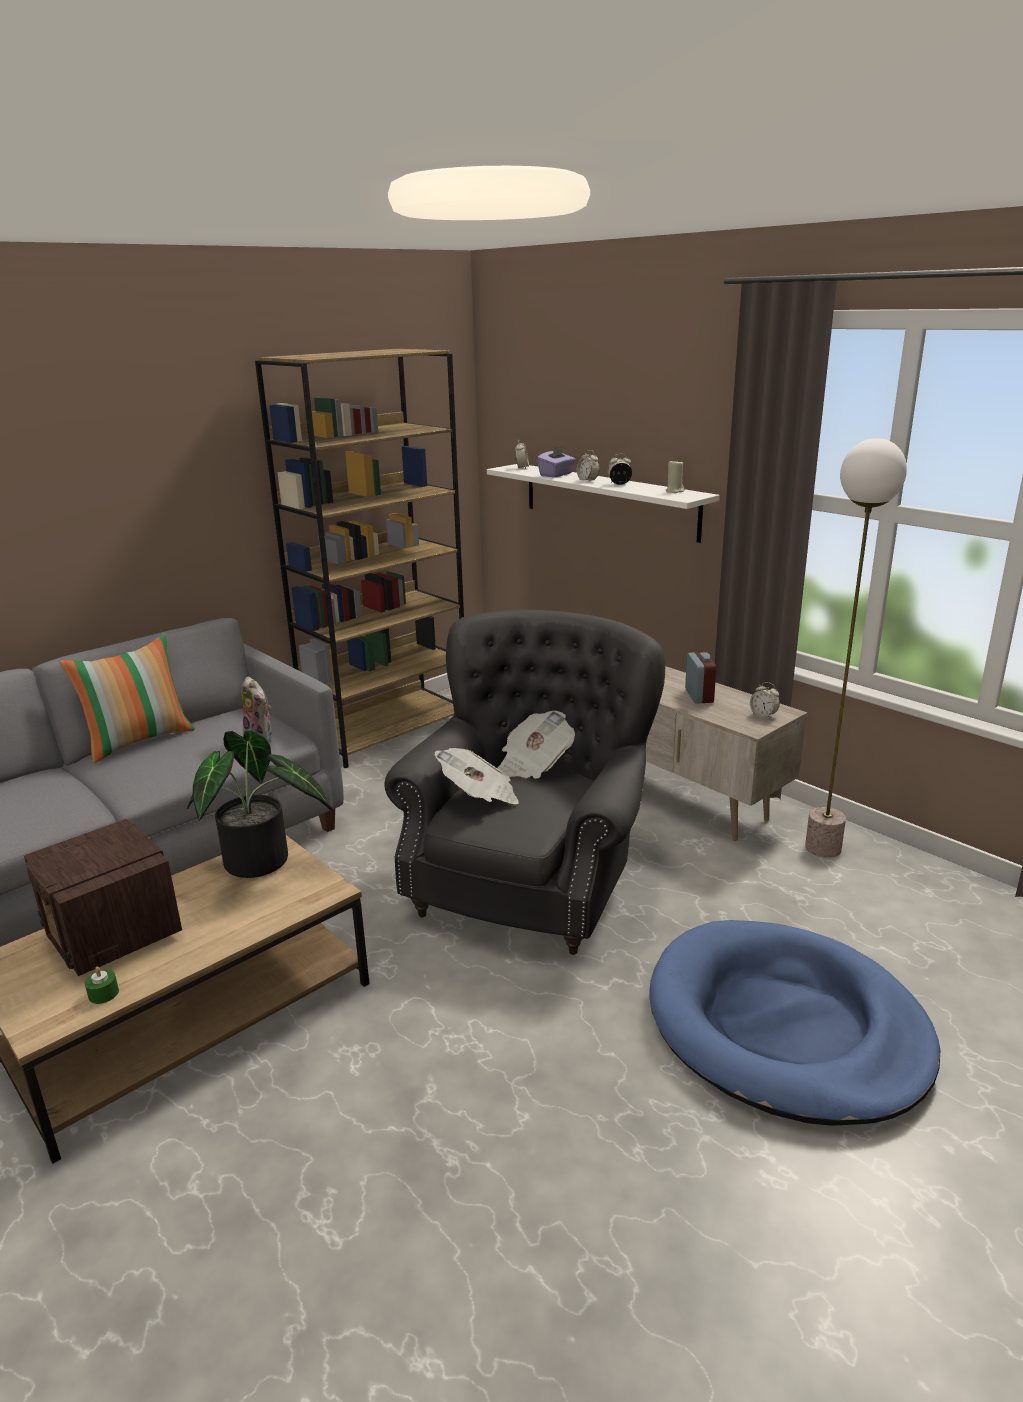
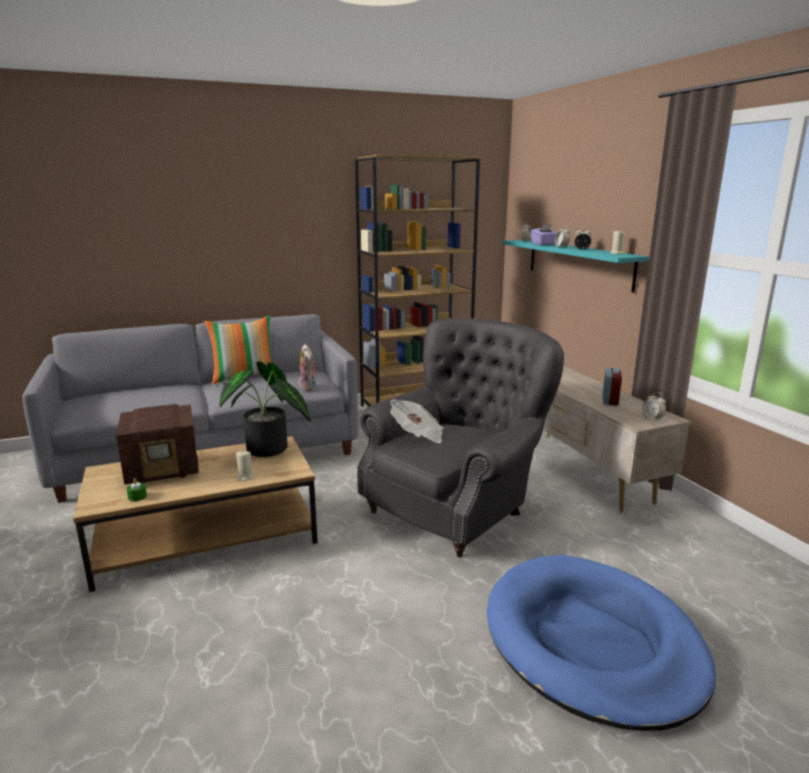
camera: 20 degrees right, 5 degrees down
radio [24,819,182,976] -> radio turned 90 degrees counterclockwise [116,404,199,485]
white shelf [487,464,720,543] -> turquoise shelf [502,240,649,293]
newspaper [497,711,575,779] -> none
floor lamp [805,438,907,858] -> none
none -> beige candle [236,450,255,481]

